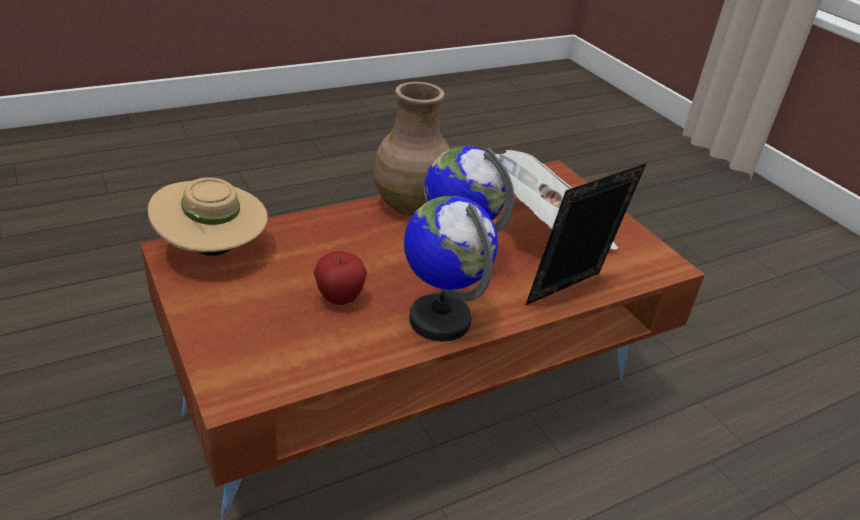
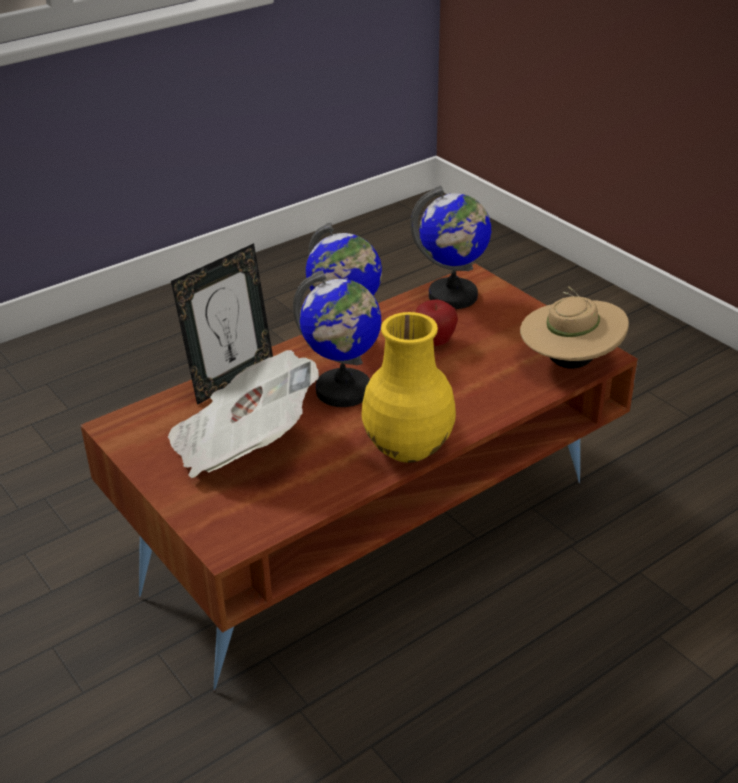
camera: 175 degrees right, 0 degrees up
brown vase [373,82,450,216] -> yellow vase [361,312,456,463]
none -> globe [410,185,491,309]

